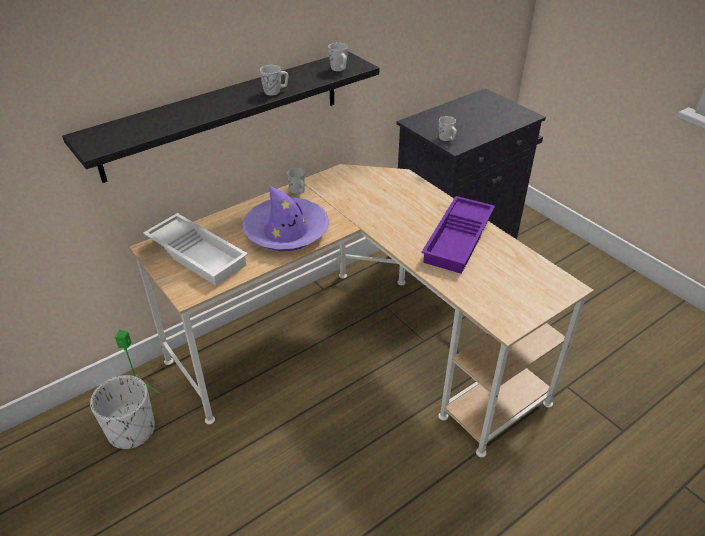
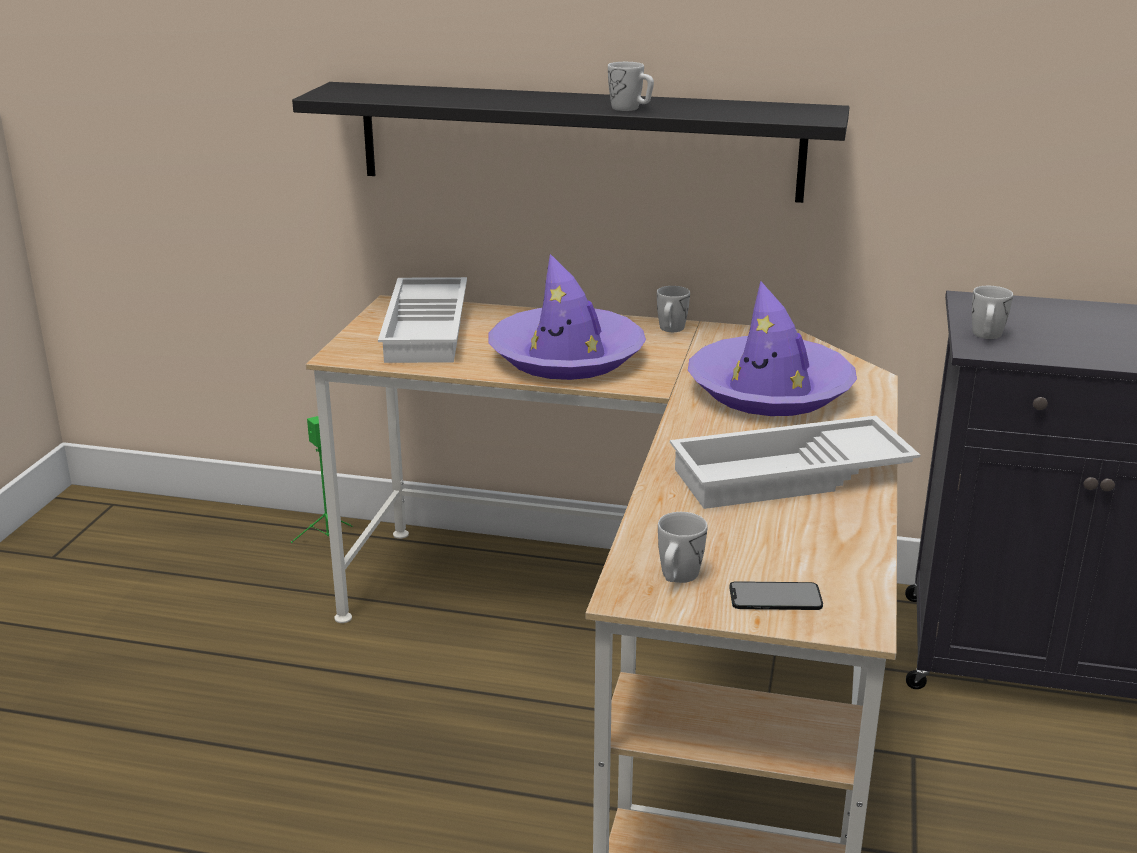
camera: 50 degrees right, 15 degrees down
white planter [90,375,155,449] -> none
white mug [328,43,348,71] -> white mug moved to [658,512,707,583]
purple tray [421,196,495,274] -> white tray [670,416,920,509]
none -> purple hat [688,281,857,416]
none -> phone [729,581,823,610]

